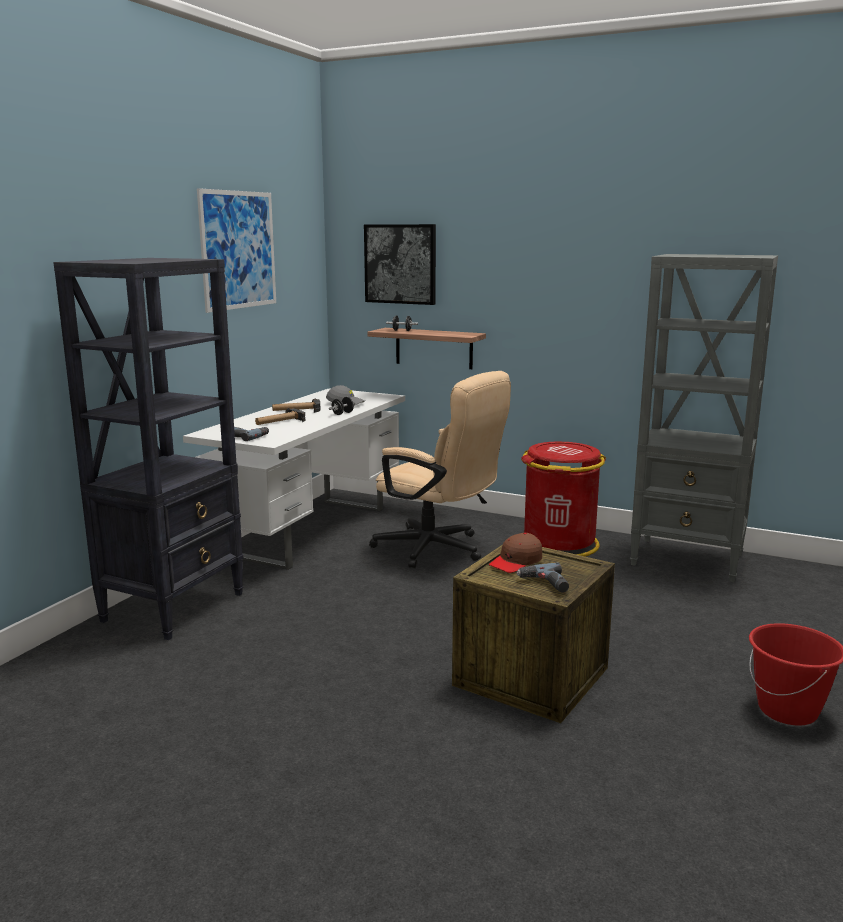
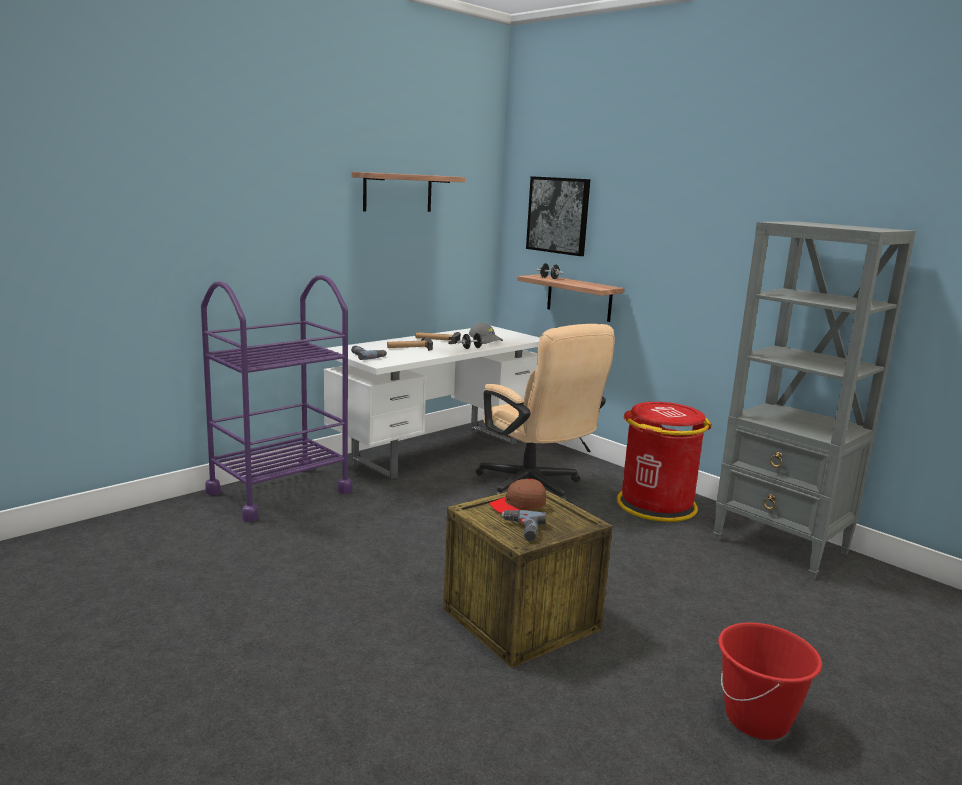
camera: 20 degrees right, 0 degrees up
black bookcase [53,258,244,640] -> purple cart [201,275,352,522]
picture [197,188,276,313] -> shelf [352,172,465,212]

